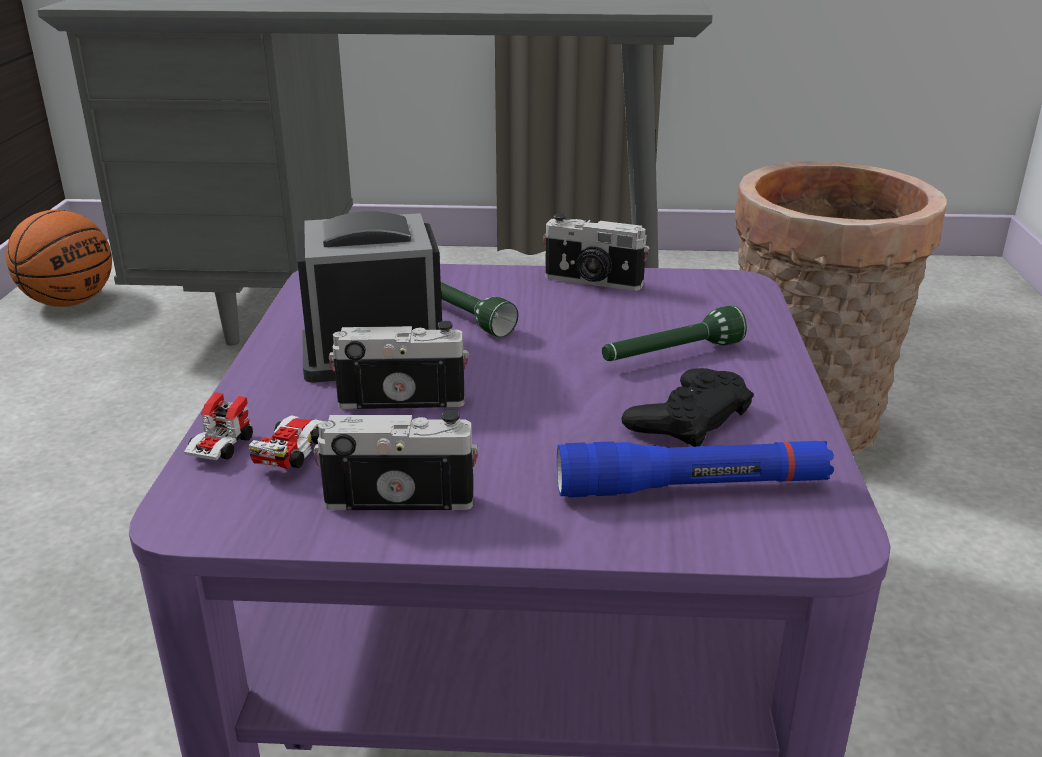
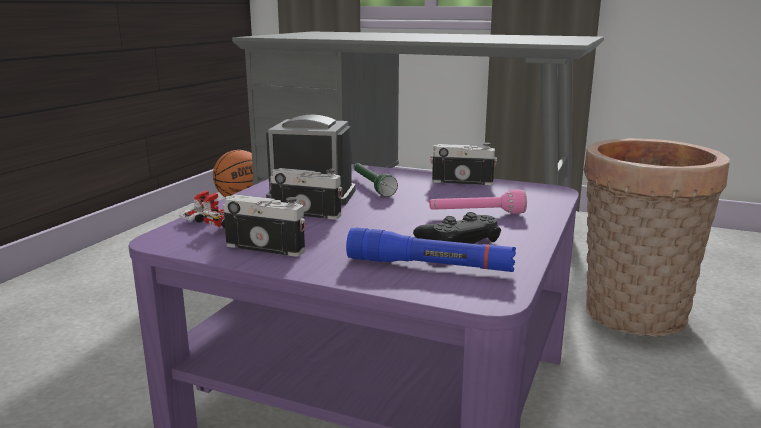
camera: 20 degrees right, 10 degrees down
camera [543,213,650,291] -> camera turned 150 degrees clockwise [430,143,497,185]
green flashlight [602,306,747,361] -> pink flashlight [429,190,527,214]

